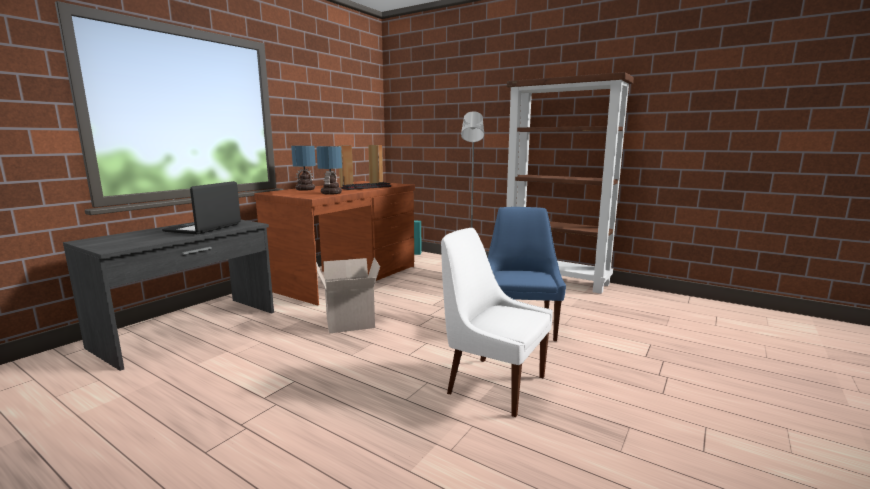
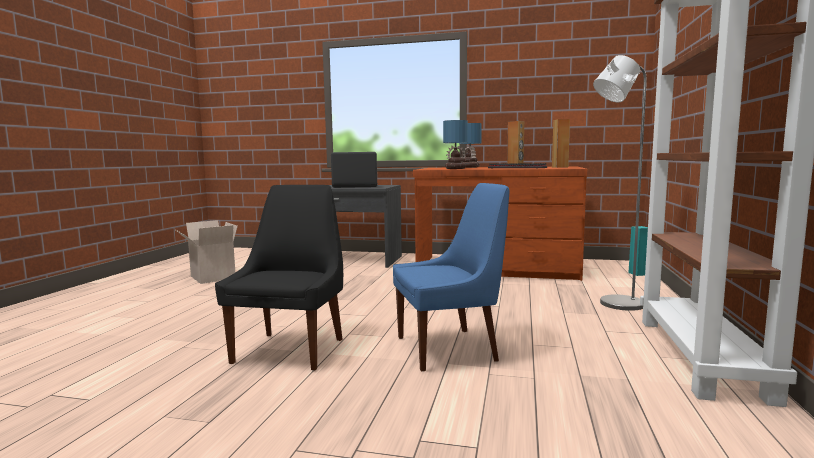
camera: 70 degrees right, 5 degrees down
cardboard box [316,257,380,333] -> cardboard box moved to [176,220,238,284]
white chair [441,228,553,417] -> black chair [215,185,343,371]

